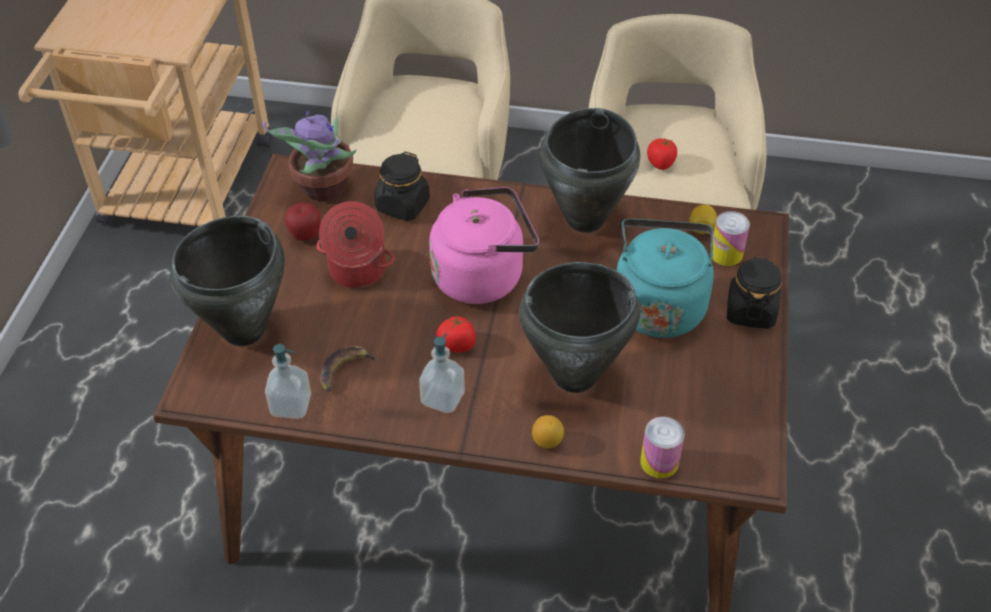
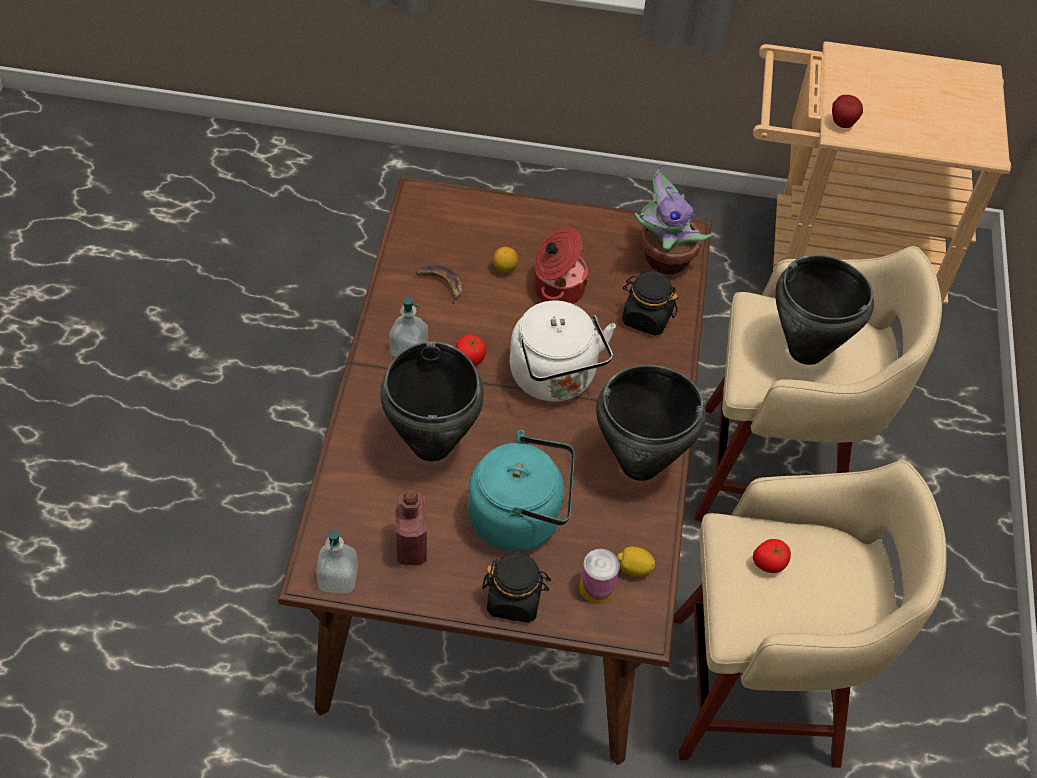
camera: 85 degrees right, 5 degrees up
black cooking pot [170,216,285,346] -> black cooking pot moved to [775,255,874,365]
soap dispenser [265,344,311,419] -> soap dispenser moved to [316,529,358,594]
apple [285,203,321,241] -> apple moved to [832,95,863,128]
pink kettle [429,187,539,304] -> white kettle [510,300,616,402]
lemon [532,415,564,448] -> lemon moved to [493,247,518,273]
can [640,416,685,478] -> none
none -> red bottle [395,490,427,565]

